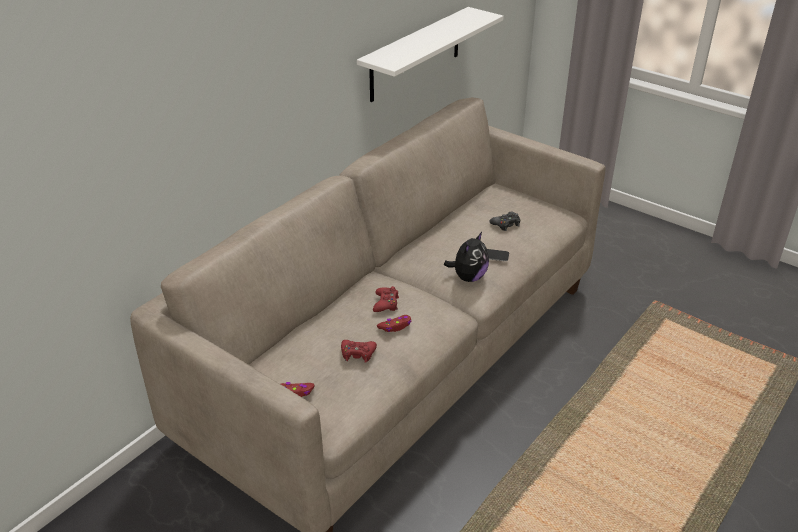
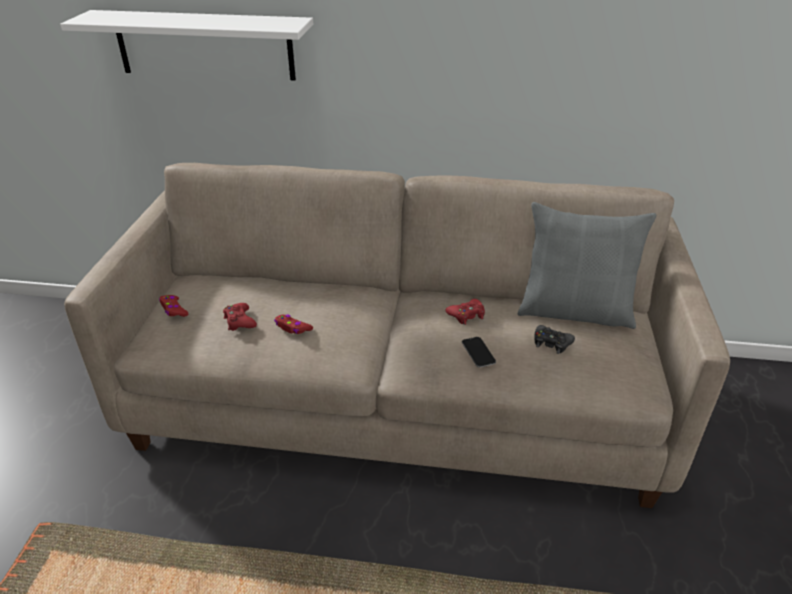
camera: 60 degrees right, 0 degrees up
white shelf [357,7,504,102] -> white shelf moved to [60,10,313,81]
red game controller [373,286,399,312] -> red game controller moved to [445,299,485,325]
plush toy [444,232,489,282] -> none
none -> grey pillow [518,202,656,329]

